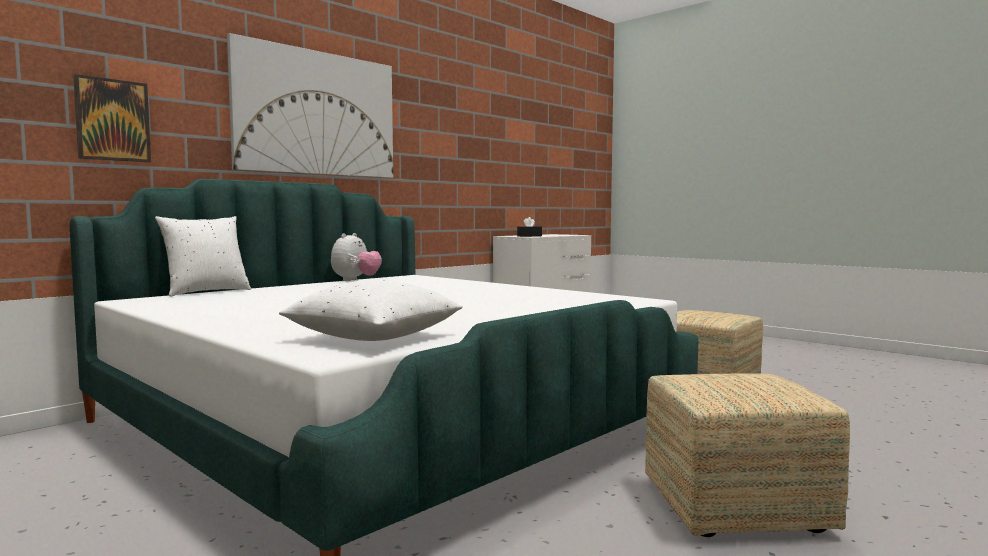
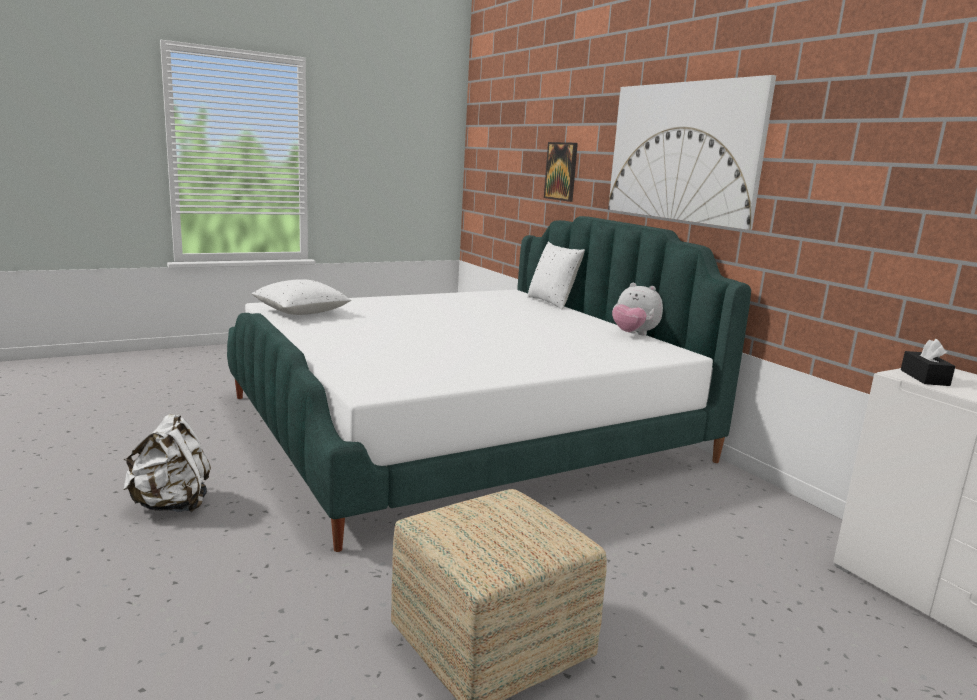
camera: 105 degrees right, 10 degrees up
ottoman [645,373,850,537] -> white backpack [123,414,211,512]

